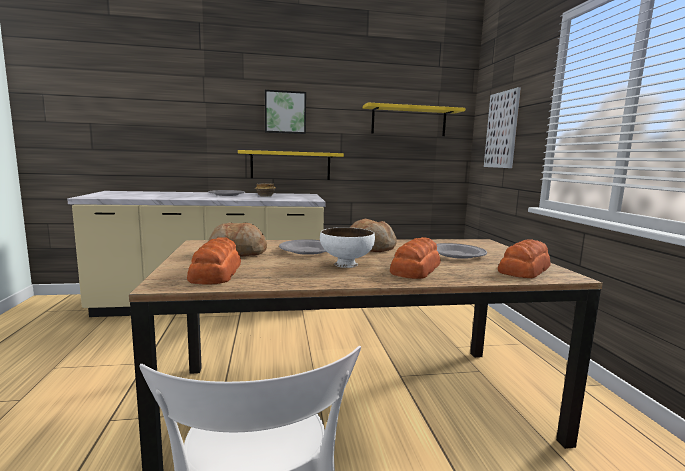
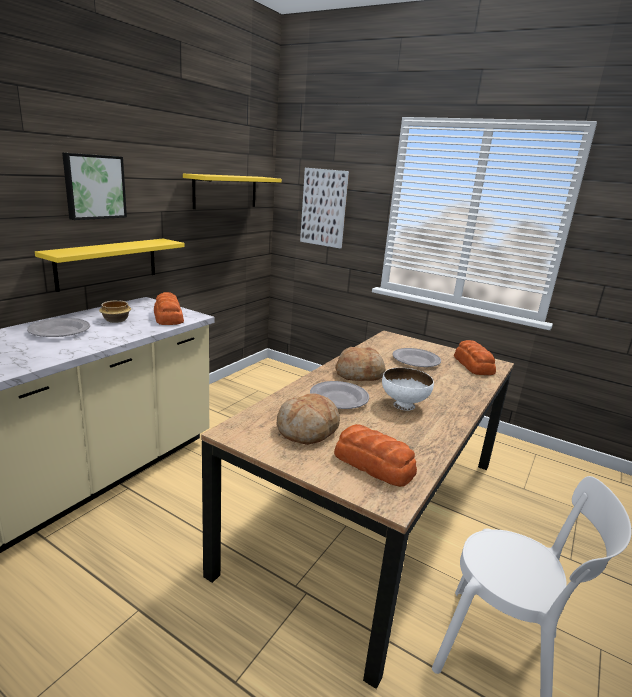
camera: 50 degrees left, 10 degrees up
bread [390,237,441,279] -> bread moved to [154,292,184,325]

